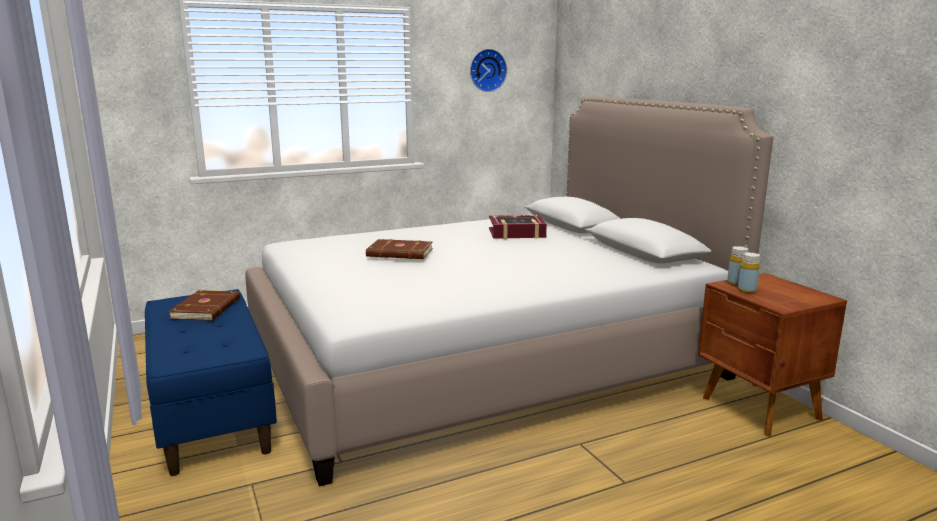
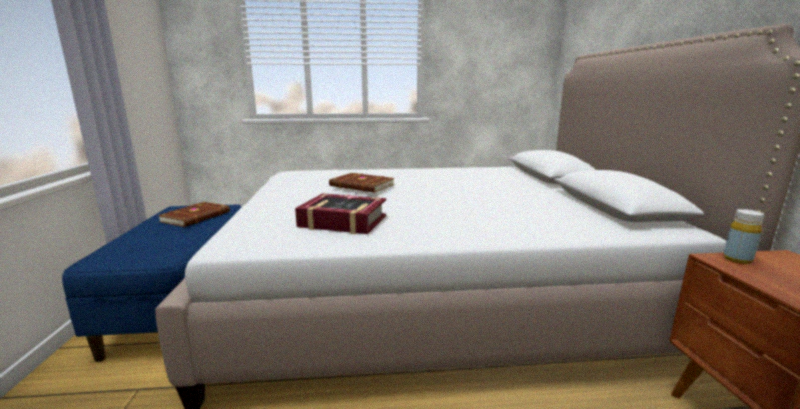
camera: 20 degrees right, 0 degrees up
wall clock [470,49,507,92] -> none
book [489,214,547,239] -> book moved to [295,193,386,234]
yellow bottle [738,252,760,294] -> none

